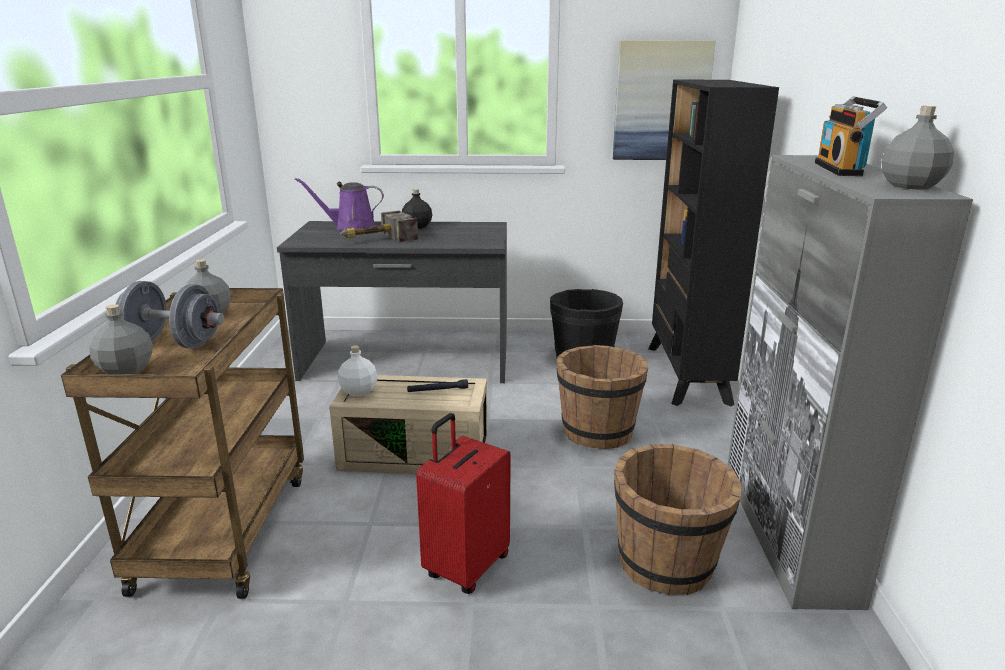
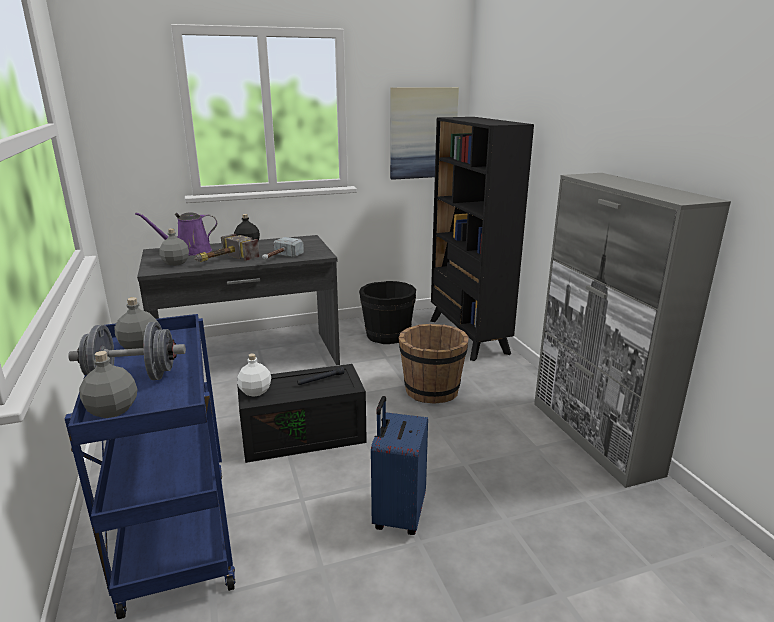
camera: 20 degrees left, 0 degrees up
brown cart [61,288,304,599] -> blue cart [65,314,236,619]
beige storage box [329,375,487,474] -> black storage box [237,364,367,463]
red suitcase [416,413,511,594] -> blue suitcase [371,396,428,535]
brown bucket [614,444,742,595] -> none
radio [815,96,887,176] -> none
grey bottle [881,106,954,190] -> grey bottle moved to [159,228,189,266]
none -> hammer [262,237,304,260]

